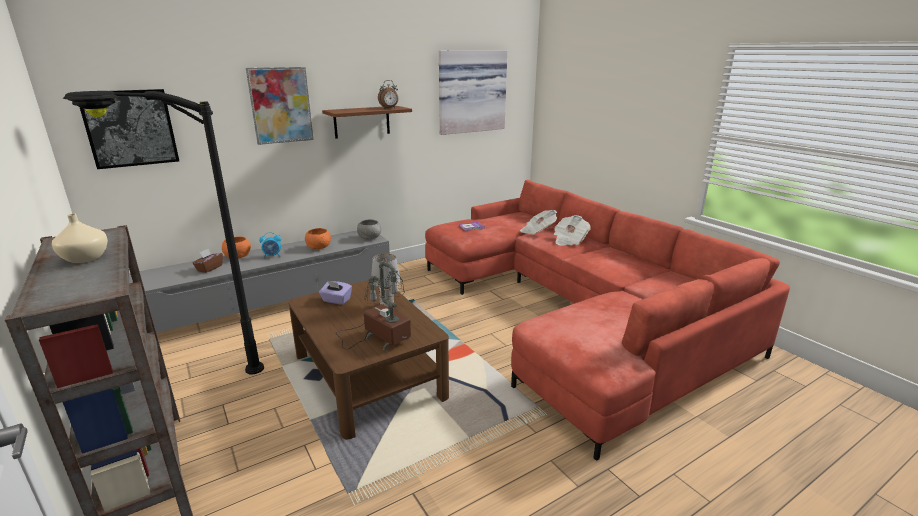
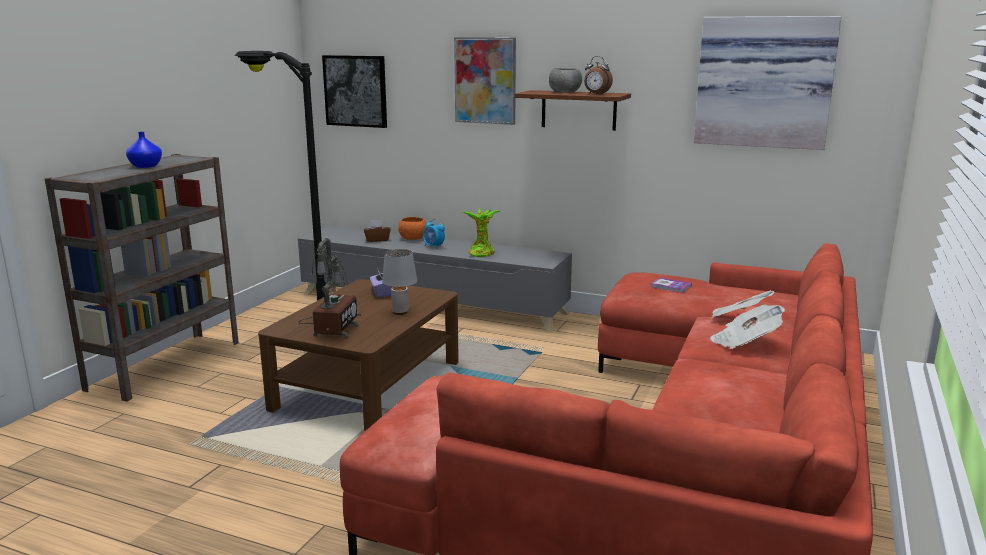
camera: 55 degrees right, 5 degrees down
beige vase [52,213,108,263] -> blue vase [126,132,162,168]
orange bowl [305,228,331,249] -> potted plant [461,208,500,257]
grey bowl [357,219,381,240] -> grey bowl moved to [549,68,582,93]

